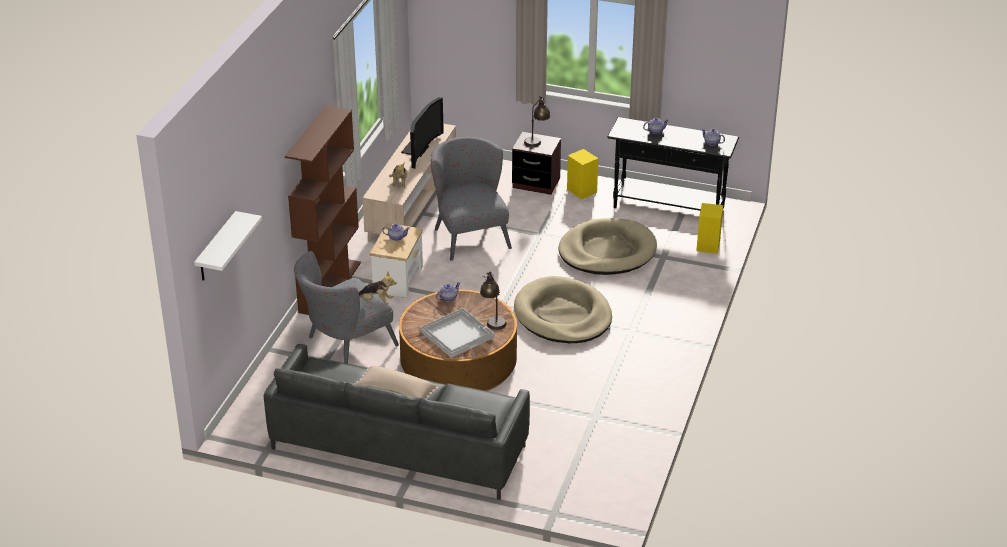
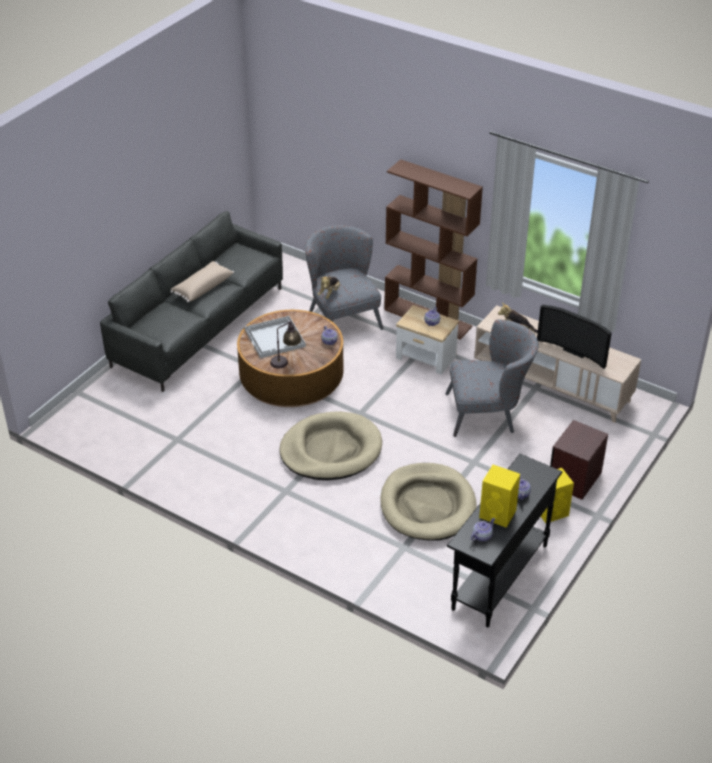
camera: 105 degrees right, 5 degrees up
white shelf [194,211,262,281] -> none
table lamp [524,96,551,147] -> none
yellow speaker [696,203,723,254] -> yellow speaker moved to [479,465,520,528]

